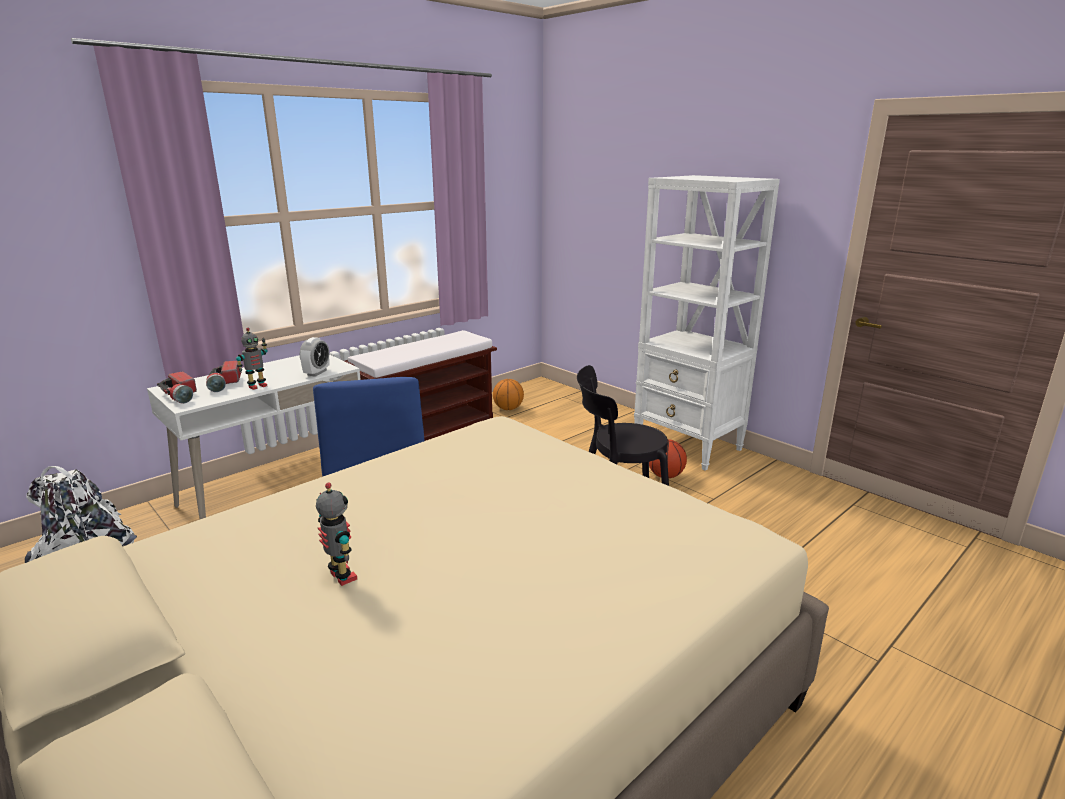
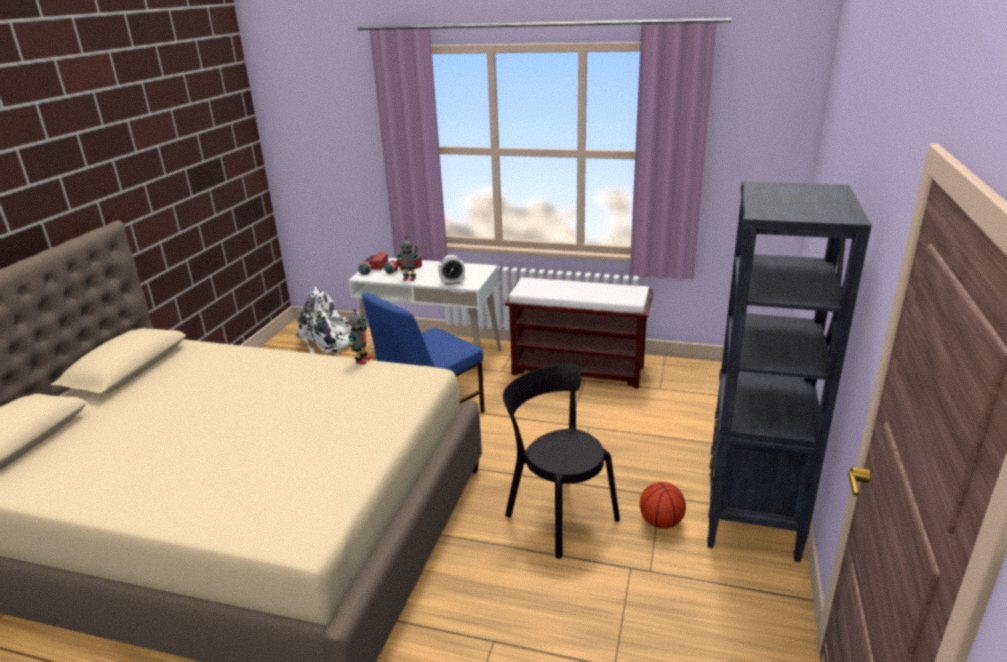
camera: 60 degrees right, 5 degrees up
toy robot [316,482,357,586] -> toy robot moved to [349,309,371,365]
basketball [493,379,524,410] -> none
white bookcase [634,175,780,471] -> black bookcase [707,181,872,562]

